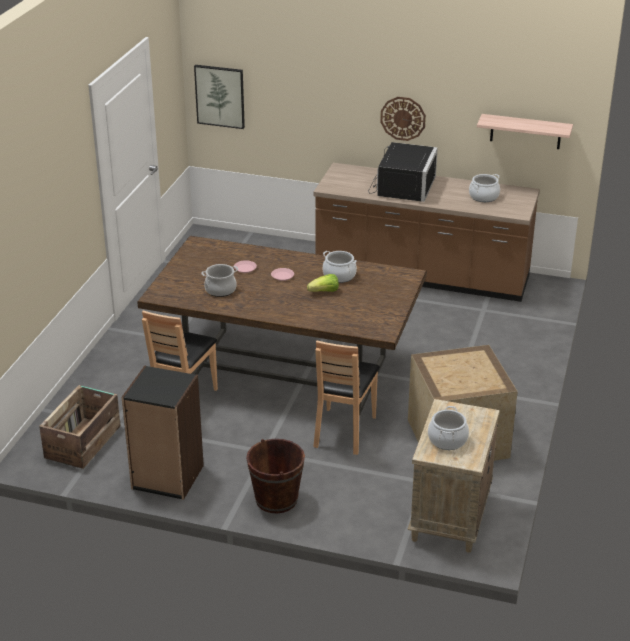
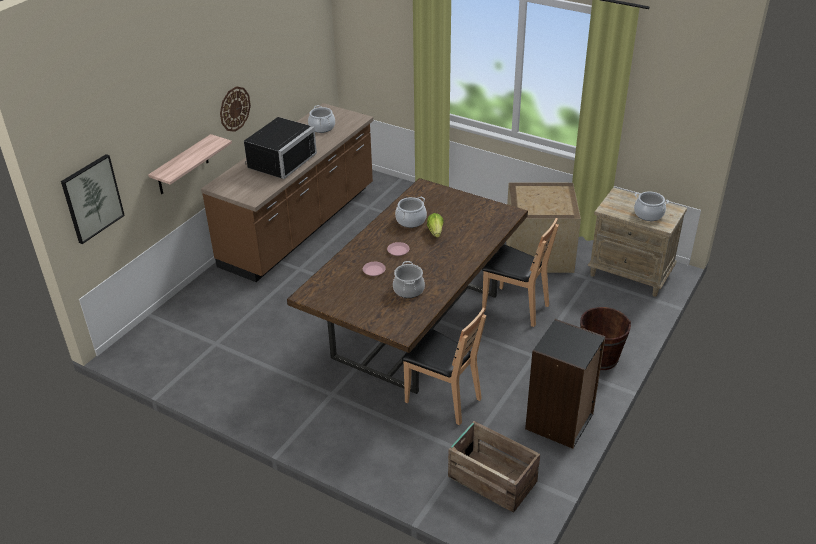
camera: 75 degrees left, 5 degrees up
black microwave [368,142,438,202] -> black microwave turned 90 degrees clockwise [244,117,317,179]
shelf [477,114,573,149] -> shelf moved to [148,134,232,194]

